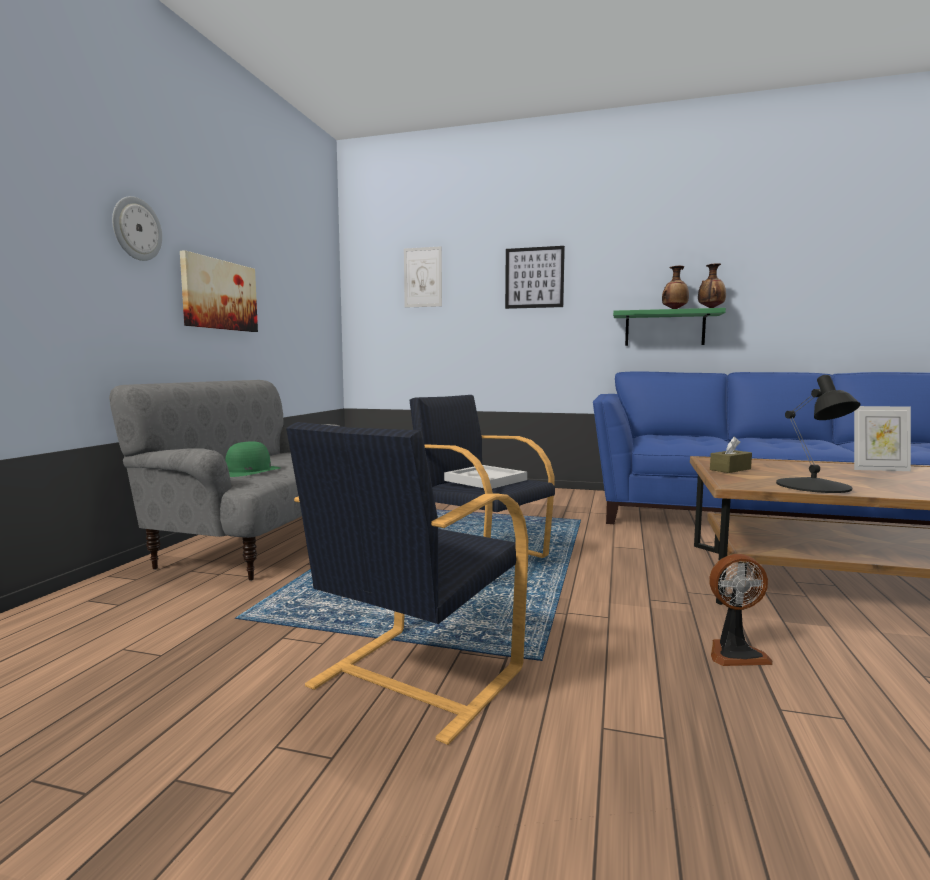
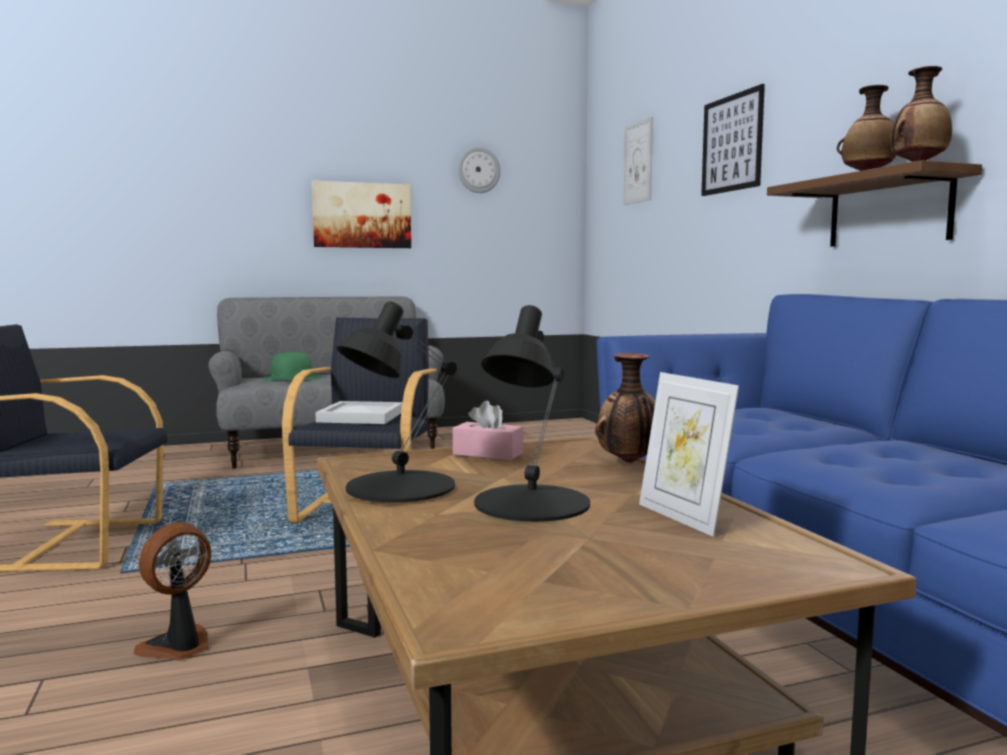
camera: 55 degrees right, 0 degrees up
wall clock [112,196,162,261] -> wall clock moved to [458,147,501,193]
green shelf [613,308,726,346] -> brown shelf [767,160,982,247]
brown tissue box [710,437,752,473] -> pink tissue box [453,401,523,460]
fan [710,554,773,666] -> fan turned 75 degrees clockwise [133,522,211,659]
none -> black table lamp [474,305,590,522]
none -> vase [595,353,655,463]

